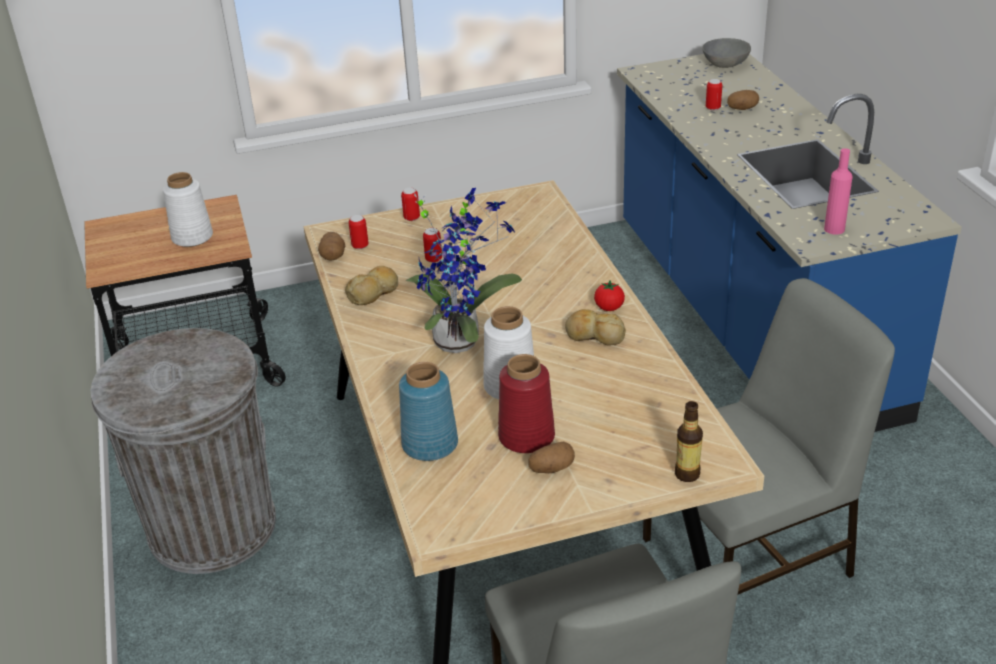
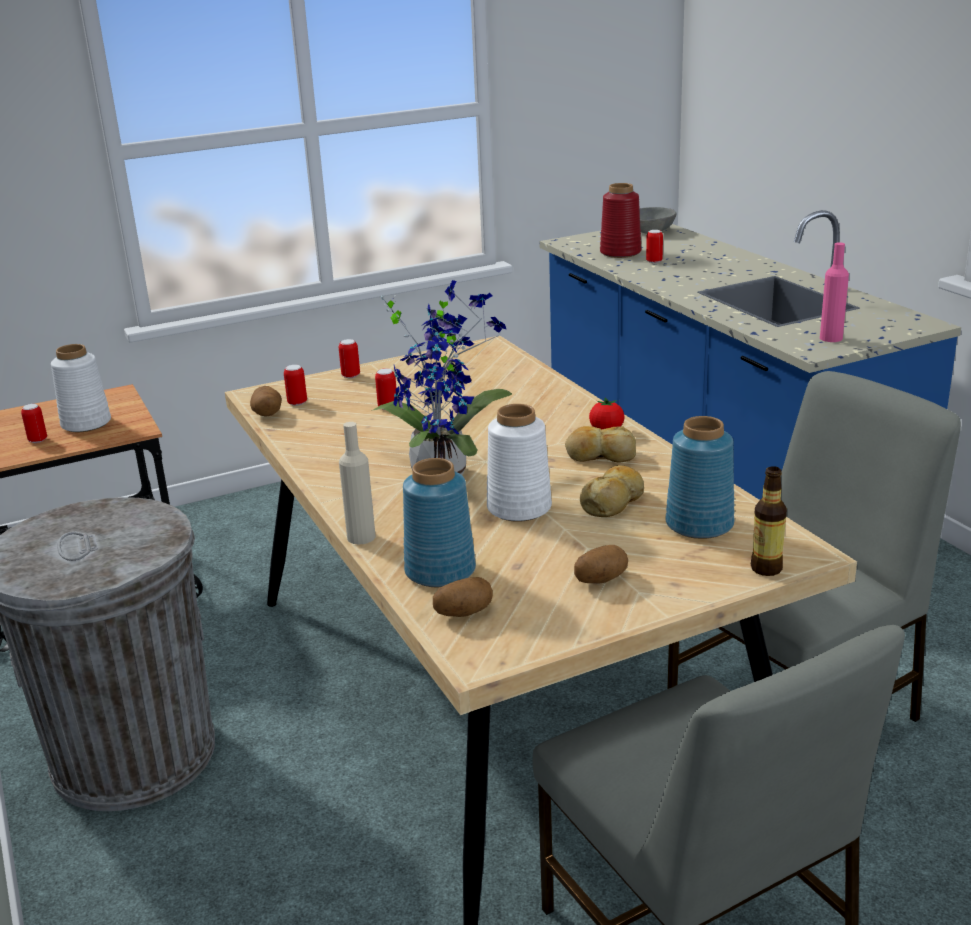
camera: 10 degrees left, 10 degrees down
bread [345,266,398,305] -> bread moved to [580,465,644,517]
red vase [498,354,555,453] -> red vase moved to [600,183,641,258]
potato [727,90,759,110] -> potato moved to [433,577,493,617]
none -> can [21,404,47,443]
none -> beige bottle [339,422,376,545]
none -> blue vase [665,416,734,539]

